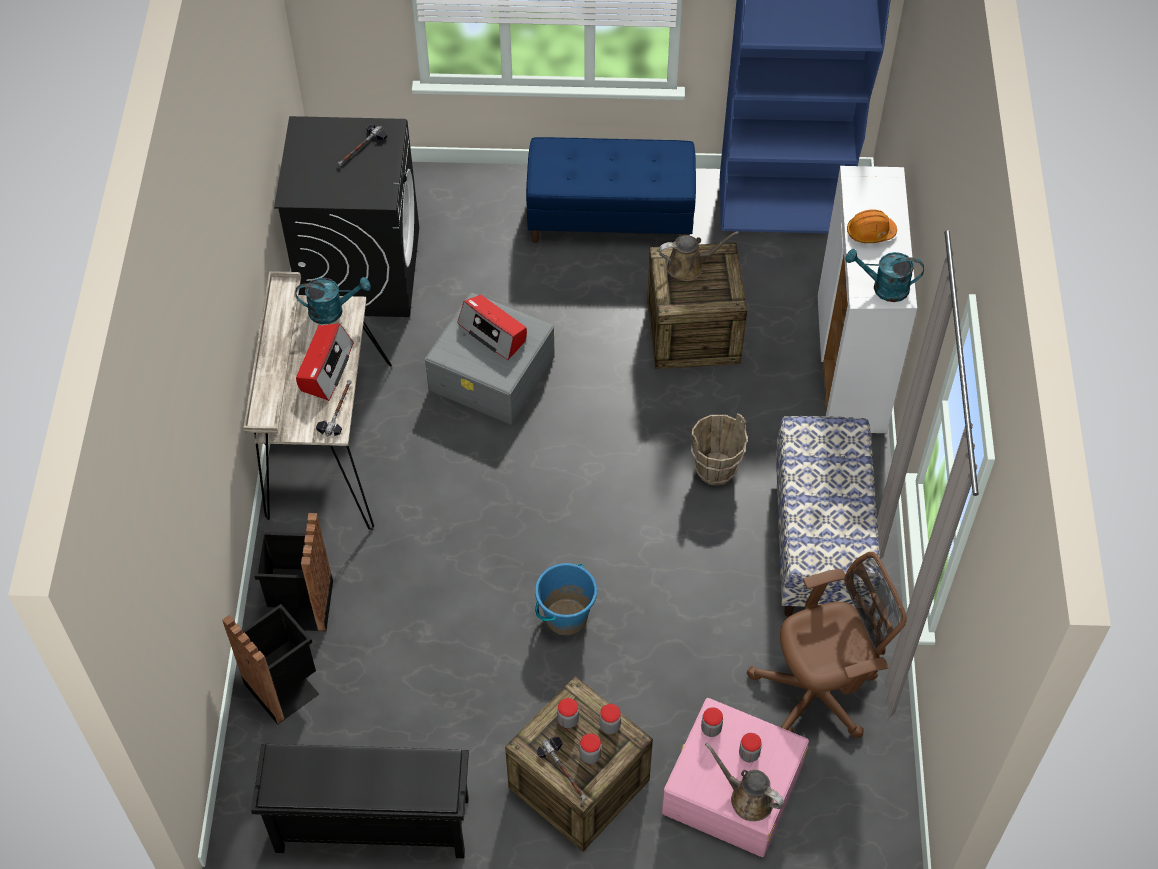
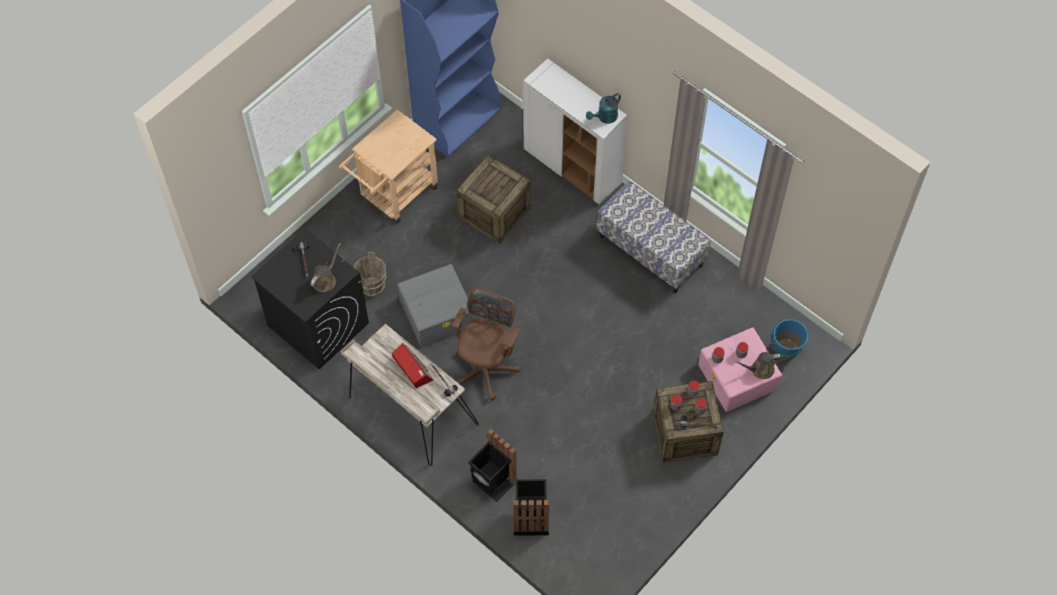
camera: 50 degrees left, 5 degrees up
black shoe rack [251,744,469,858] -> none
turquoise watering can [296,277,371,324] -> none
radio [457,295,527,360] -> none
blue bench [526,137,696,243] -> beige cart [339,109,438,223]
blue bucket [535,563,597,635] -> blue bucket moved to [771,319,809,360]
brown watering can [659,231,739,281] -> brown watering can moved to [310,243,341,292]
brown bucket [691,413,748,486] -> brown bucket moved to [354,252,386,297]
brown office chair [747,552,907,738] -> brown office chair moved to [452,288,521,401]
orange hard hat [847,209,897,243] -> none

